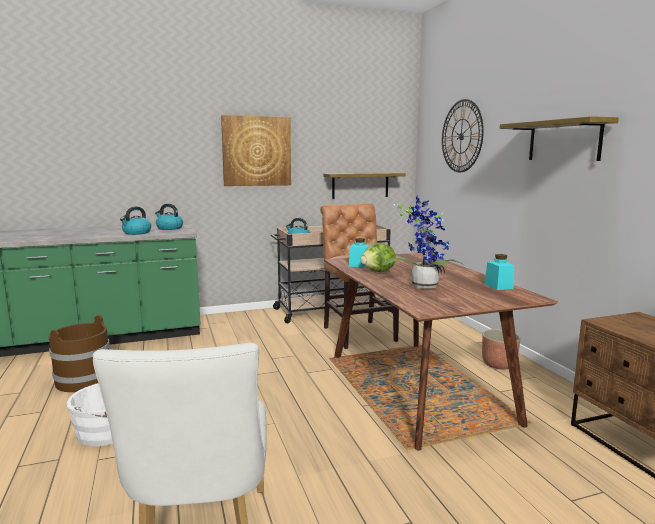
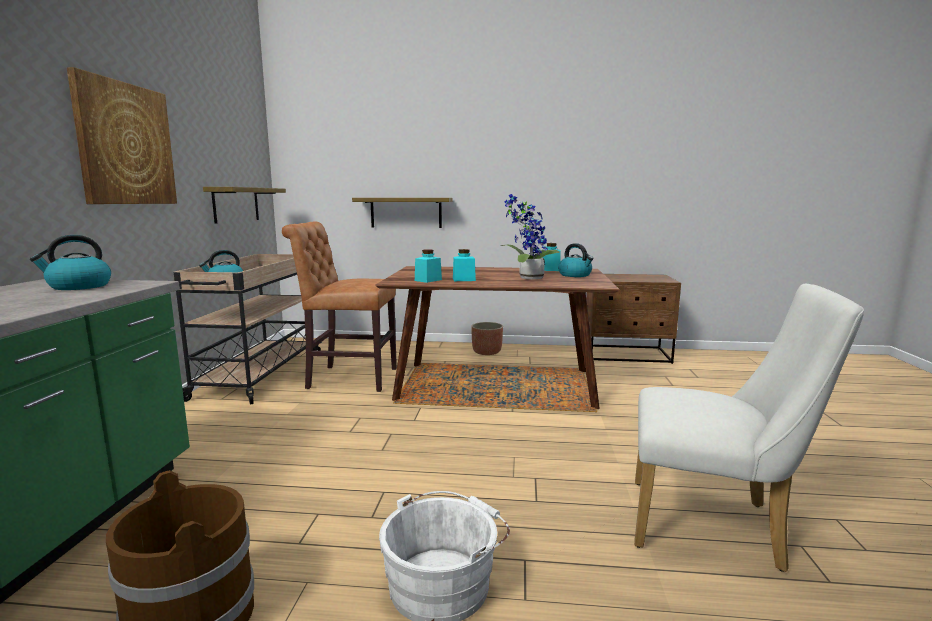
camera: 65 degrees left, 0 degrees up
kettle [120,207,151,235] -> kettle moved to [558,243,593,277]
lettuce [360,243,396,272] -> turquoise jar [453,249,476,281]
wall clock [442,99,484,172] -> none
shelf [499,116,619,161] -> shelf moved to [352,198,453,228]

